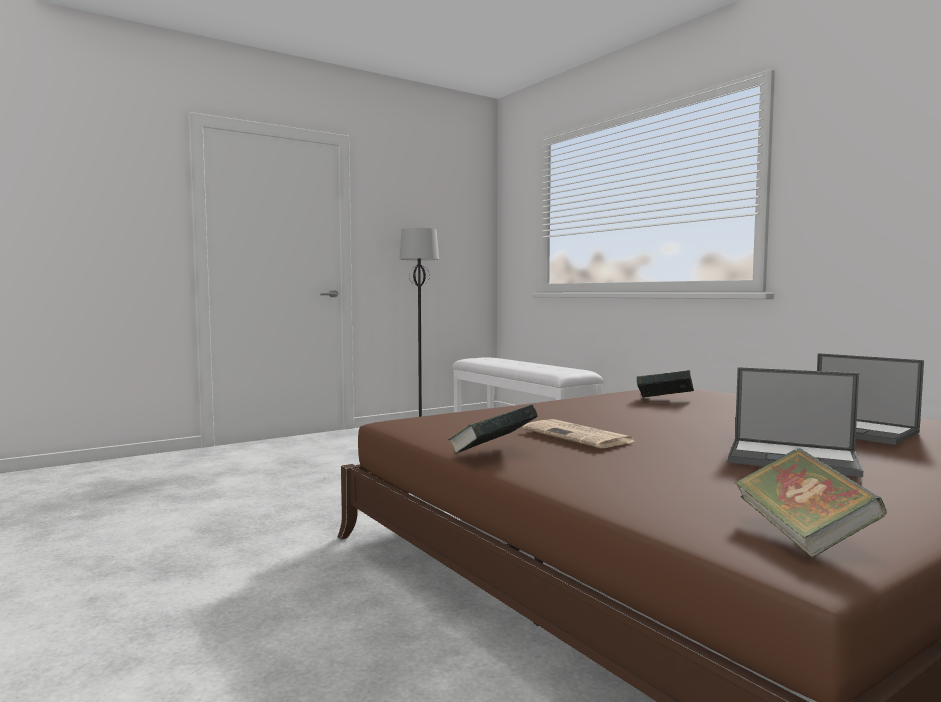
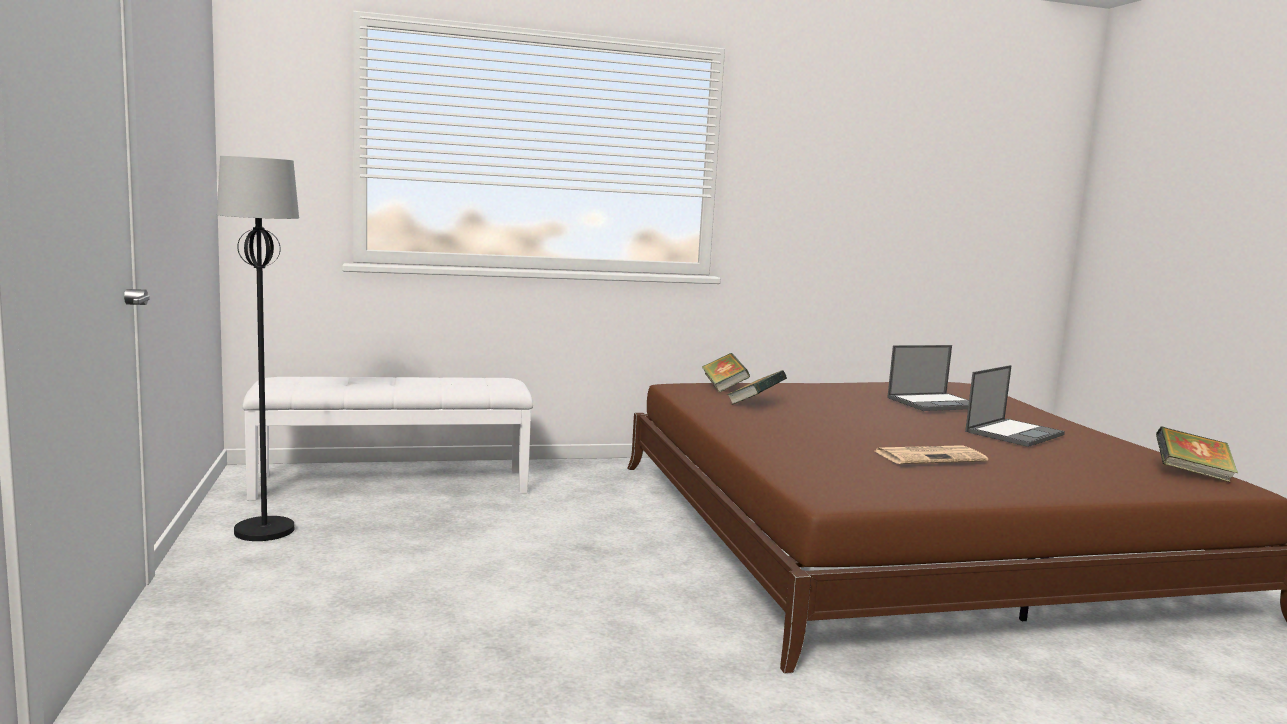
camera: 70 degrees left, 5 degrees up
book [448,404,538,455] -> book moved to [702,353,750,393]

